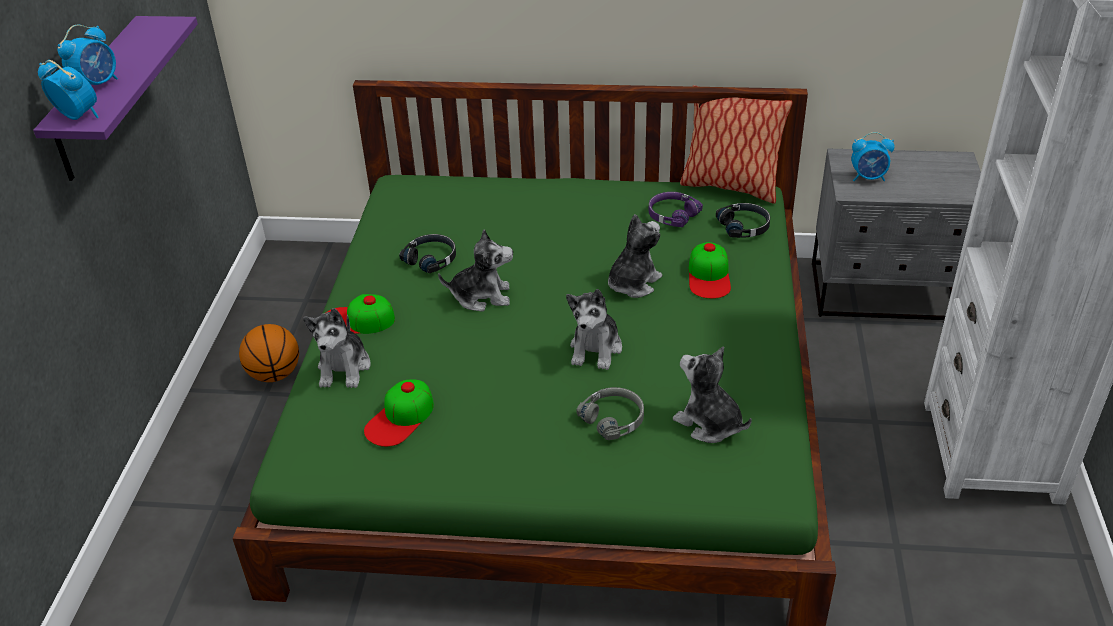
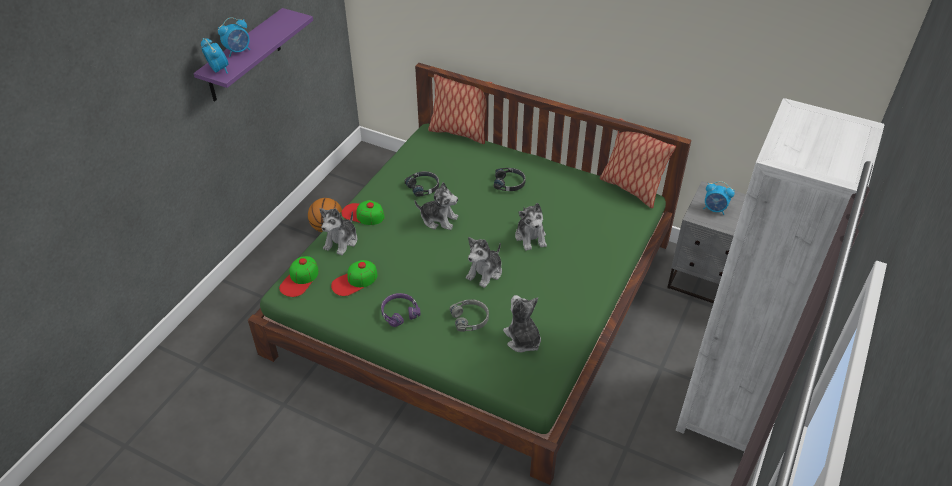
camera: 20 degrees right, 5 degrees up
plush toy [608,214,662,298] -> plush toy turned 105 degrees clockwise [515,203,547,251]
purple headphones [649,192,703,227] -> purple headphones moved to [381,293,420,327]
cap [688,242,731,299] -> cap moved to [279,256,319,297]
black headphones [716,203,770,238] -> black headphones moved to [494,168,526,191]
none -> pillow [428,74,492,144]

